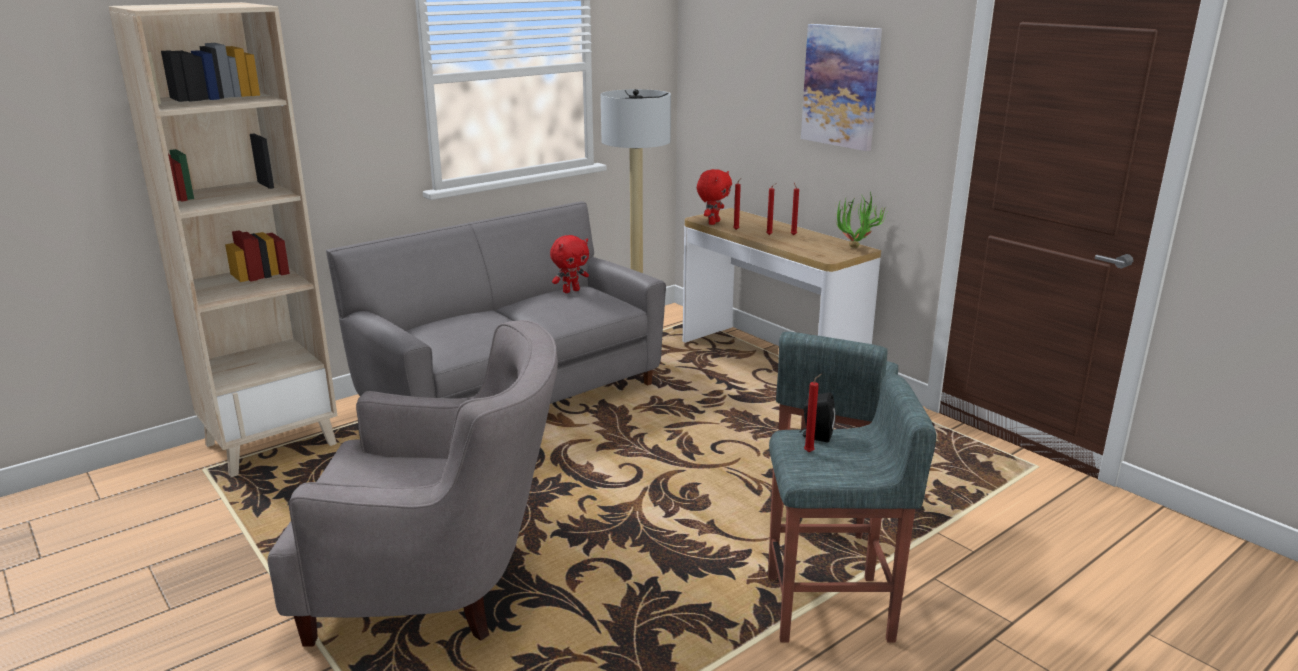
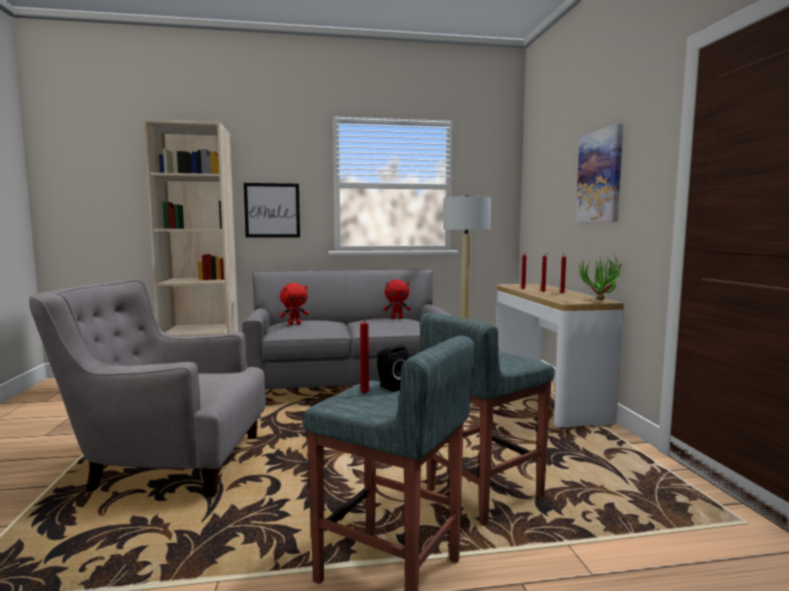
camera: 30 degrees right, 15 degrees down
grey armchair [268,320,558,647] -> grey armchair turned 150 degrees clockwise [29,280,266,496]
red plush toy [697,169,732,225] -> red plush toy moved to [280,283,308,325]
none -> picture [244,183,300,237]

